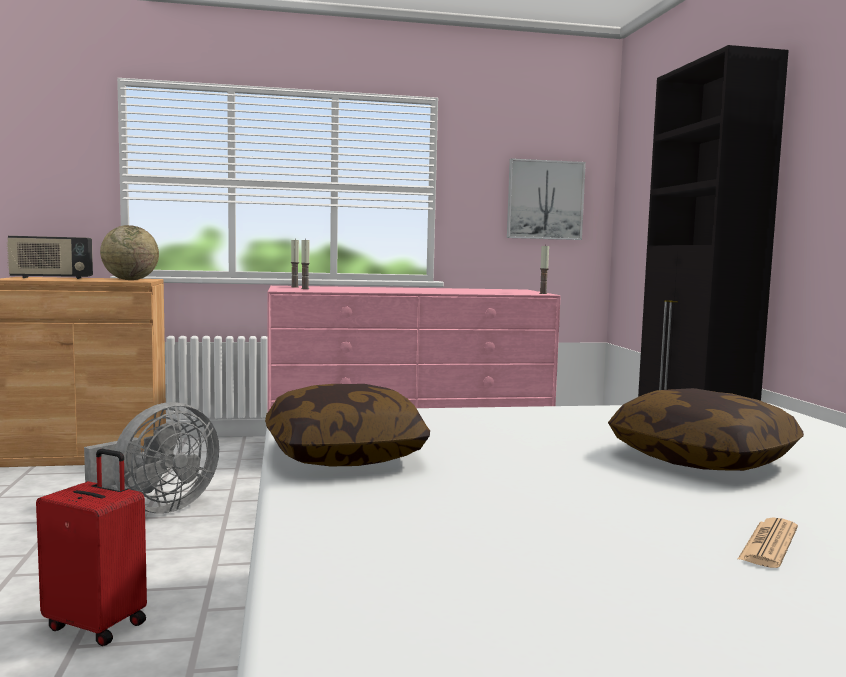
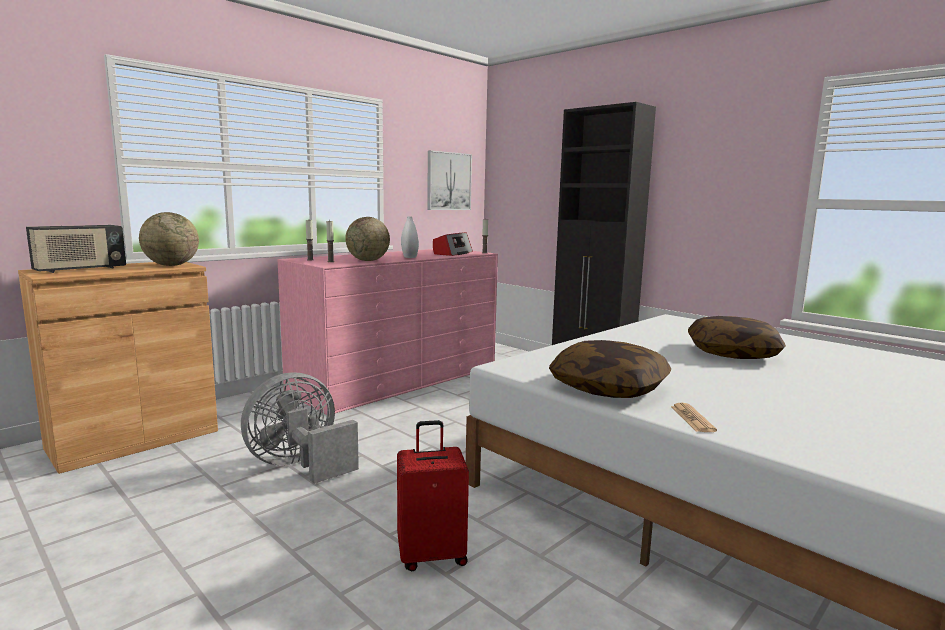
camera: 35 degrees left, 5 degrees up
grey fan [84,402,219,513] -> grey fan turned 135 degrees counterclockwise [241,372,359,484]
newspaper [738,517,798,568] -> newspaper moved to [671,403,717,432]
none -> globe [345,217,390,261]
none -> white vase [401,216,419,258]
none -> radio [433,232,473,256]

